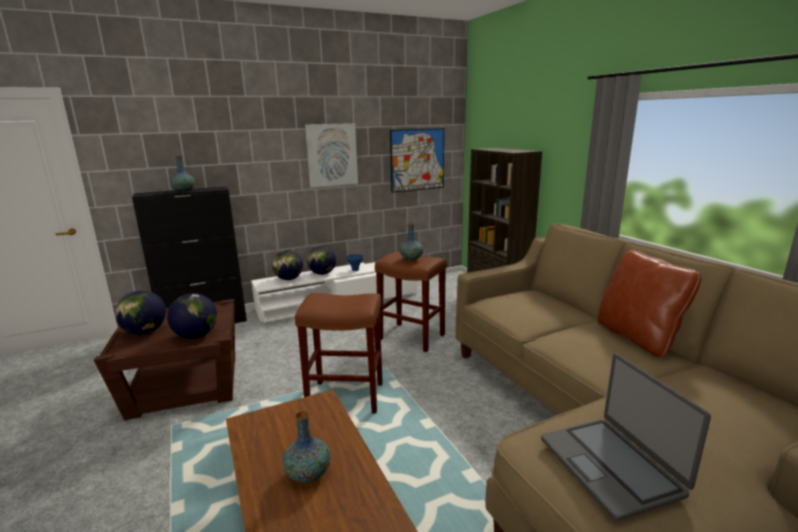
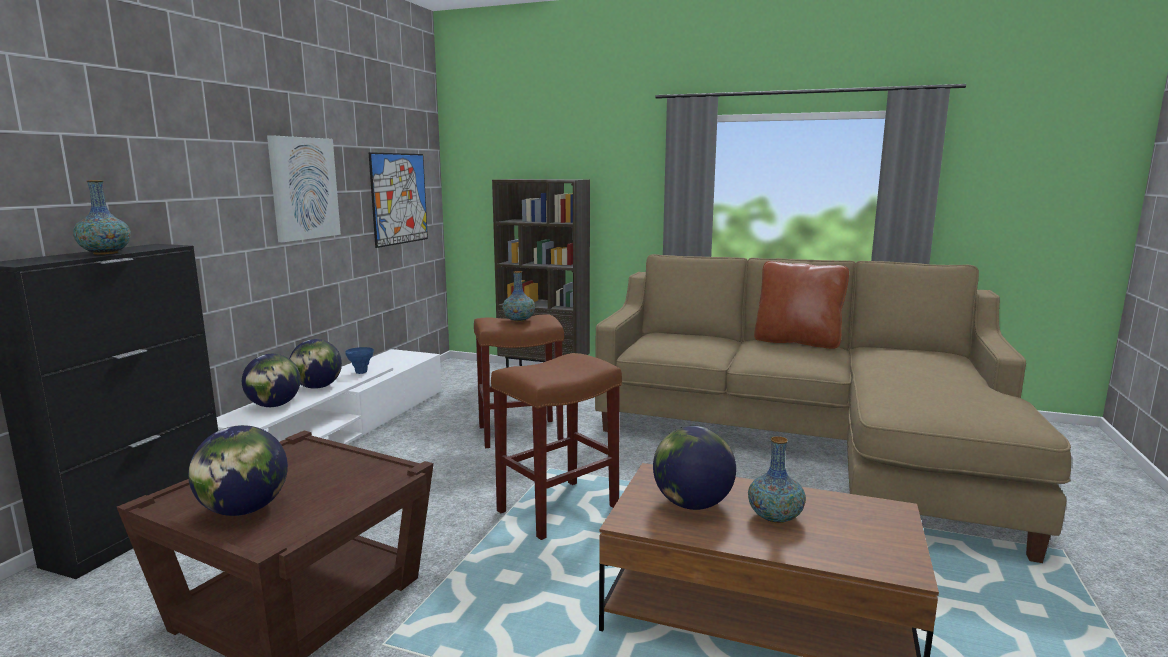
camera: 45 degrees left, 5 degrees down
globe [167,293,217,339] -> globe moved to [653,426,736,510]
laptop [541,353,711,521] -> none

